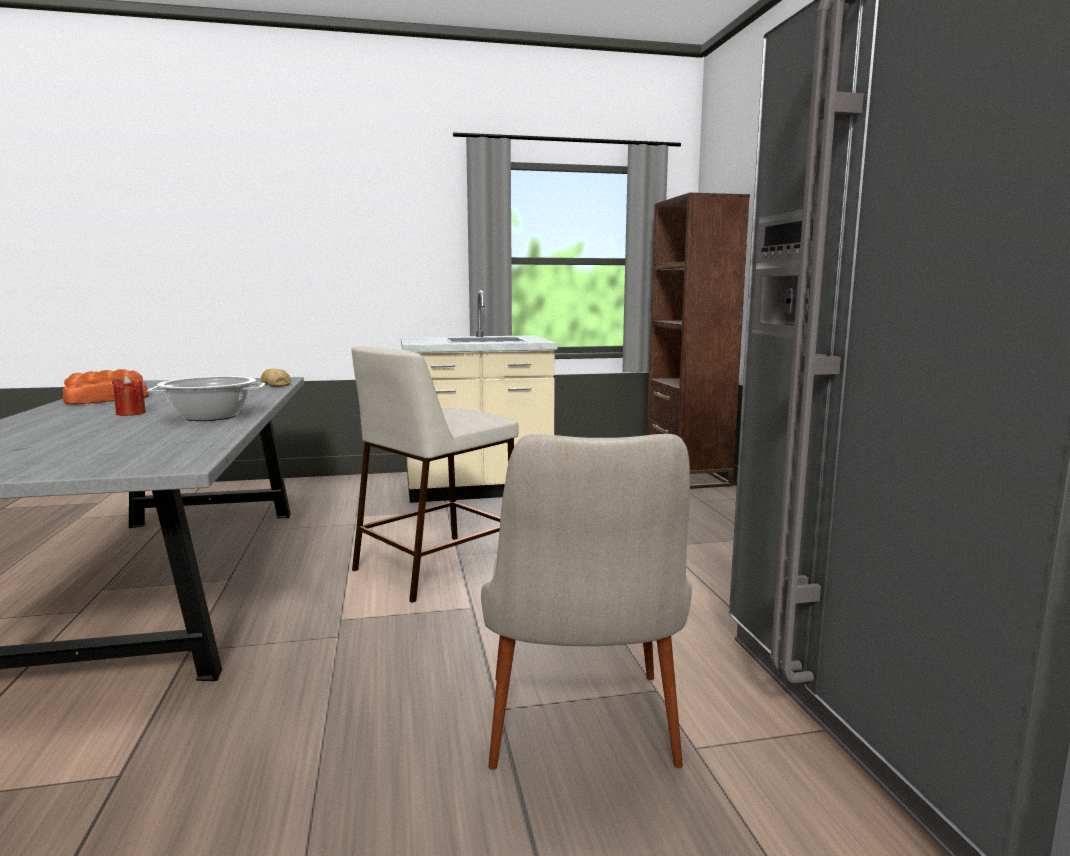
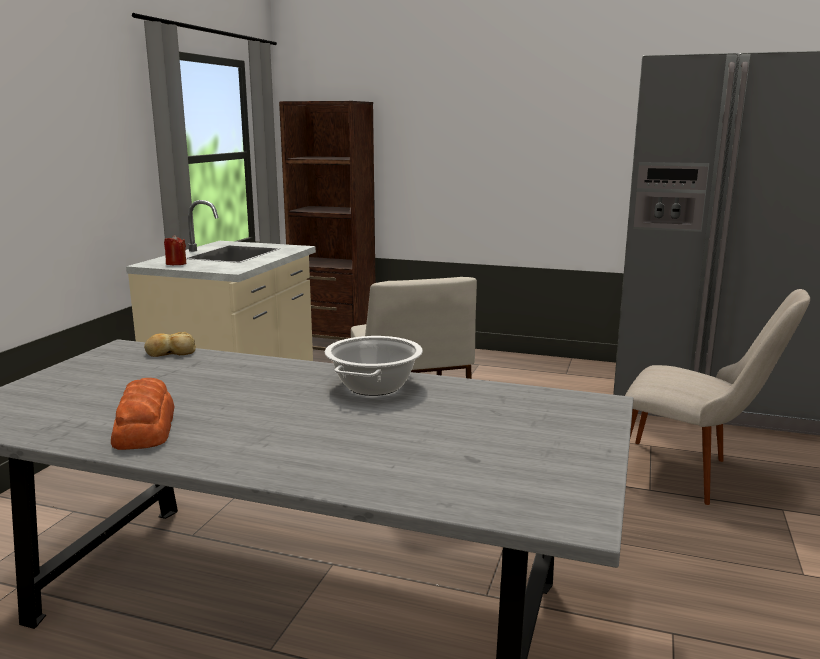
camera: 60 degrees left, 5 degrees up
red candle [112,375,146,416] -> red candle moved to [164,235,186,265]

